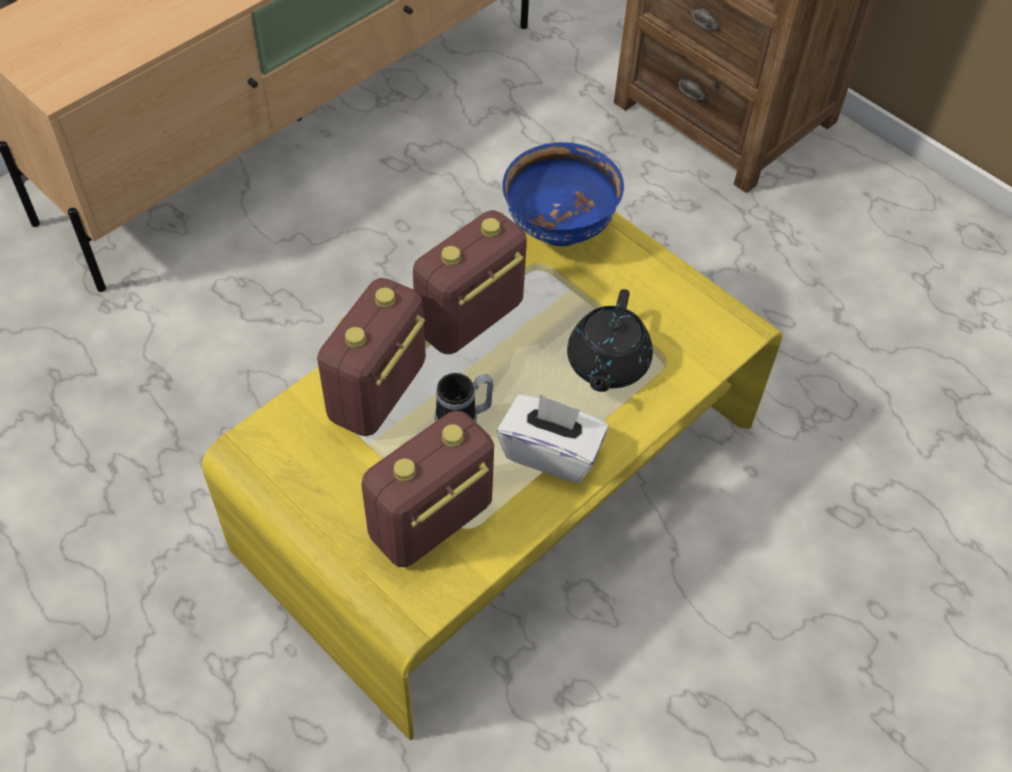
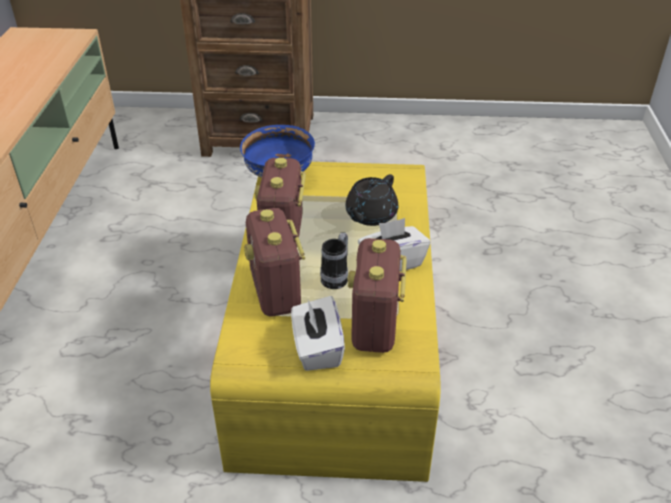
camera: 40 degrees left, 15 degrees down
black teapot [567,289,653,392] -> black teapot turned 60 degrees clockwise [345,174,398,226]
none -> white tissue box [291,296,345,371]

